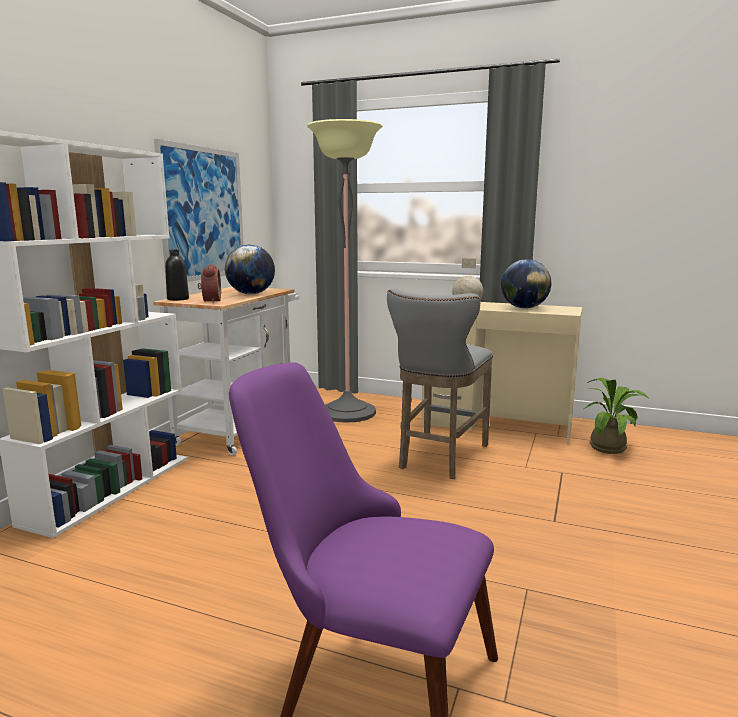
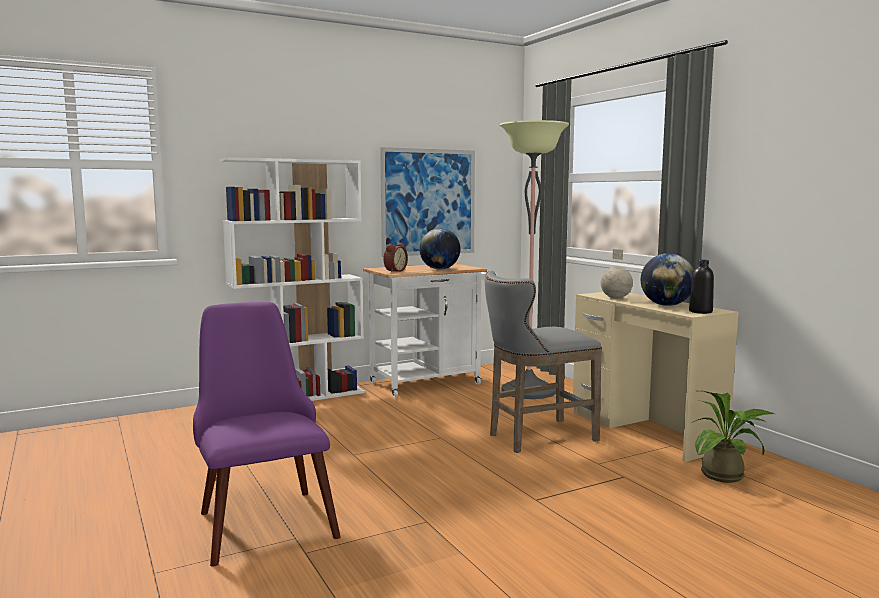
camera: 40 degrees right, 5 degrees down
black bottle [165,249,189,301] -> black bottle moved to [689,260,714,314]

